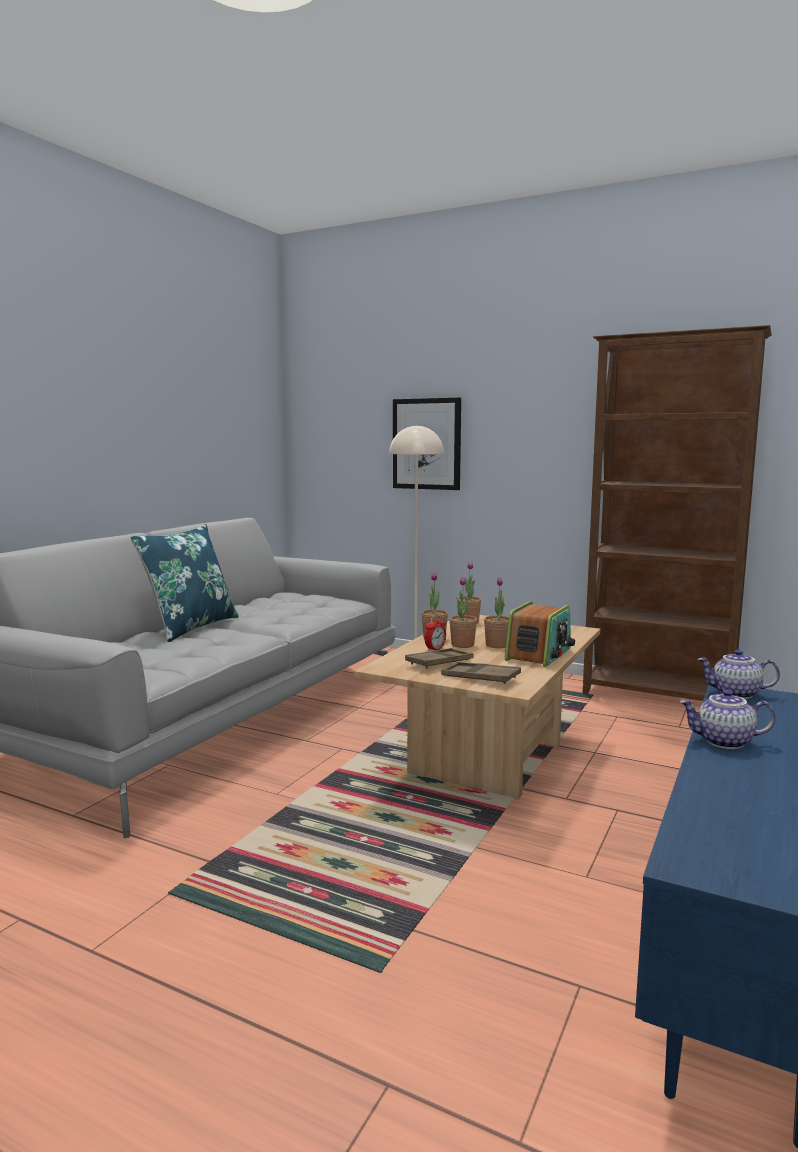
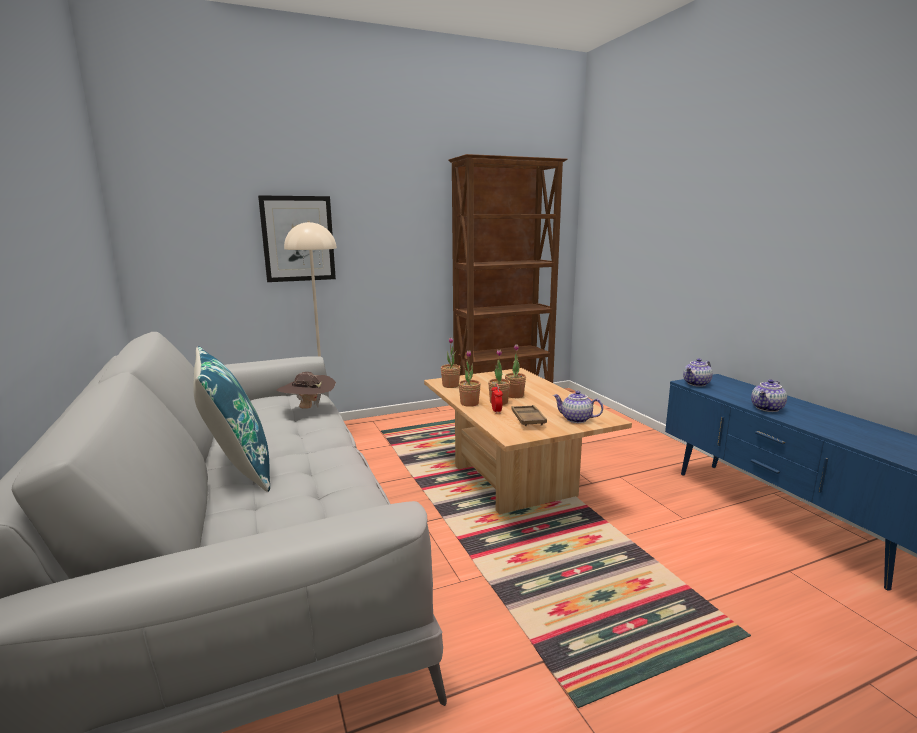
camera: 50 degrees left, 5 degrees up
brown tray [441,662,521,684] -> teapot [553,391,603,423]
radio [505,601,575,667] -> none
none -> brown hat [277,372,336,409]

